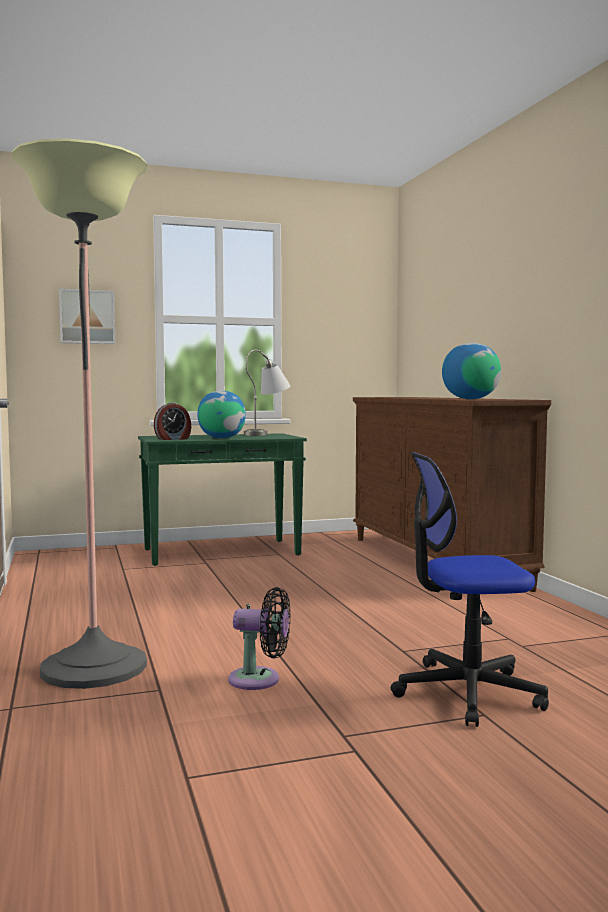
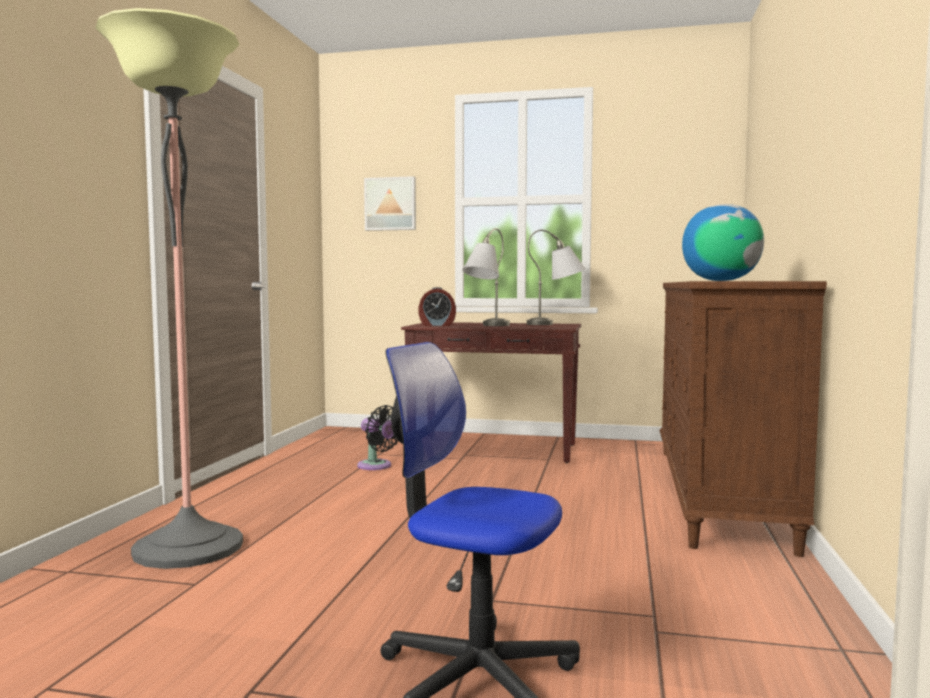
camera: 30 degrees right, 0 degrees up
green console table [138,433,307,566] -> brown console table [401,322,581,463]
globe [197,390,246,438] -> grey table lamp [462,228,510,326]
black fan [228,587,290,690] -> black fan moved to [357,405,401,470]

